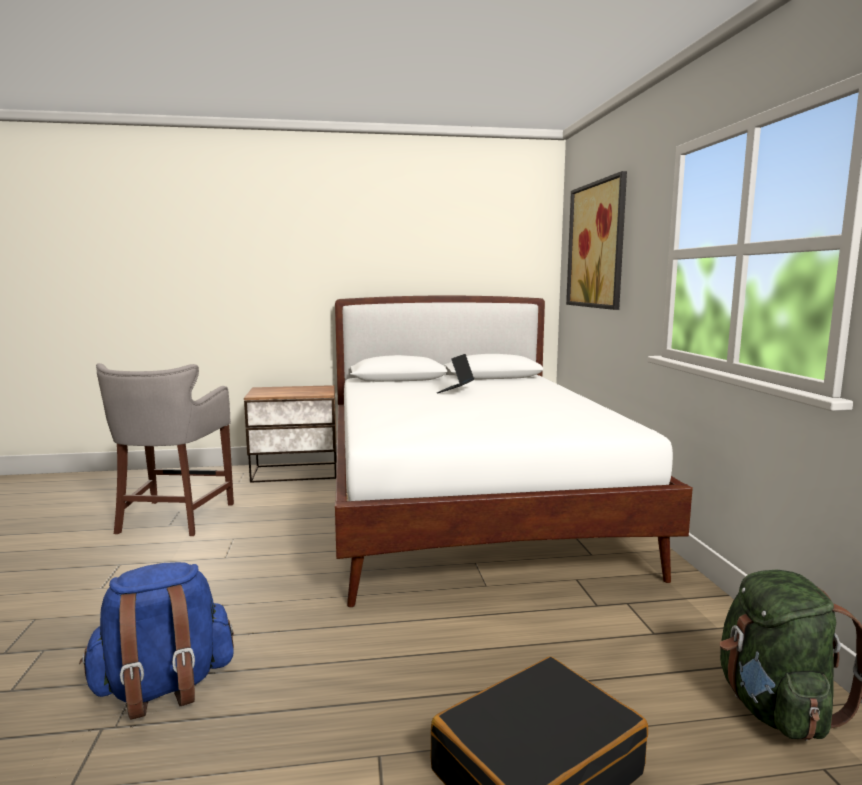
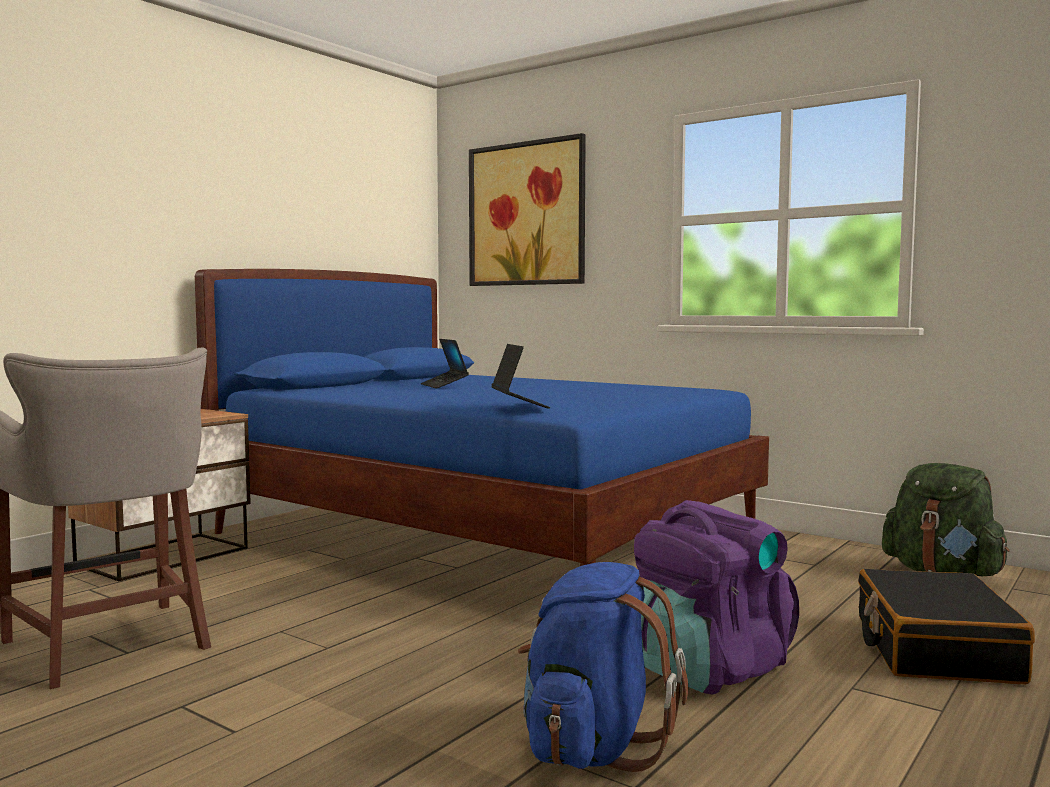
camera: 45 degrees left, 5 degrees down
white bed [335,296,693,607] -> blue bed [195,269,769,566]
none -> laptop [491,344,550,409]
none -> purple backpack [634,500,799,694]

